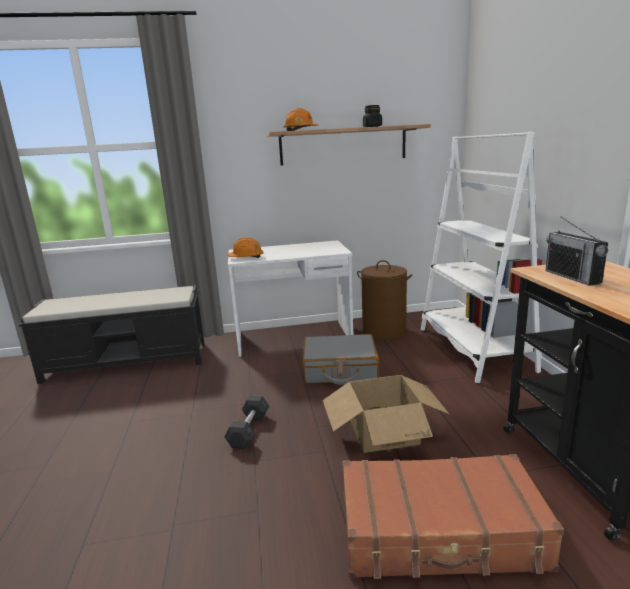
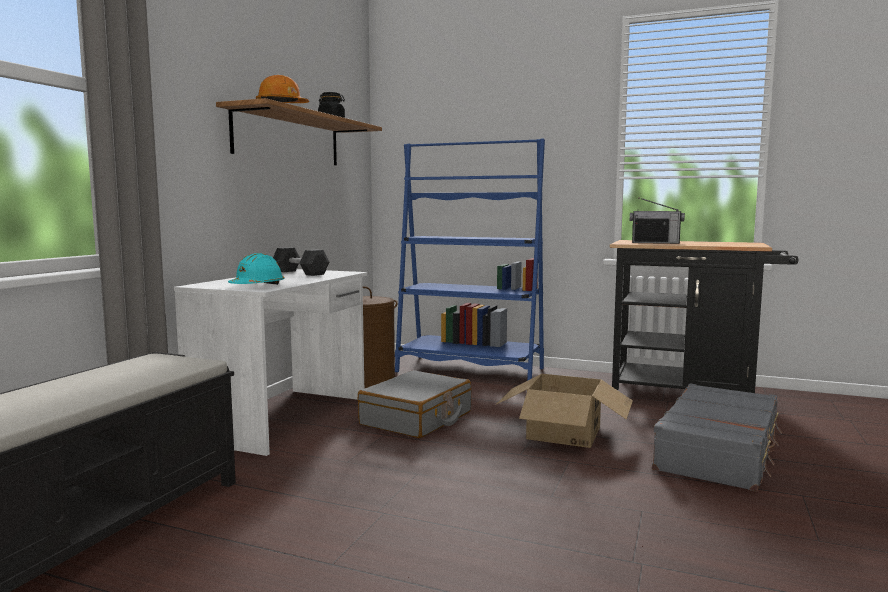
camera: 60 degrees left, 10 degrees down
grey dumbbell [224,395,269,449] -> grey dumbbell moved to [273,247,329,276]
orange hard hat [227,237,264,258] -> turquoise hard hat [228,253,285,285]
brown suitcase [342,454,564,579] -> grey suitcase [652,383,782,492]
white bookcase [421,132,542,383] -> blue bookcase [395,138,545,381]

